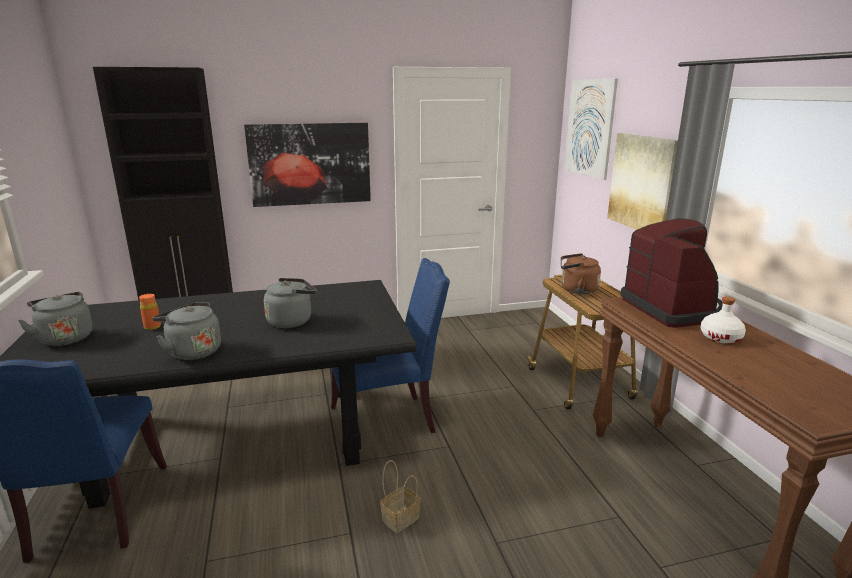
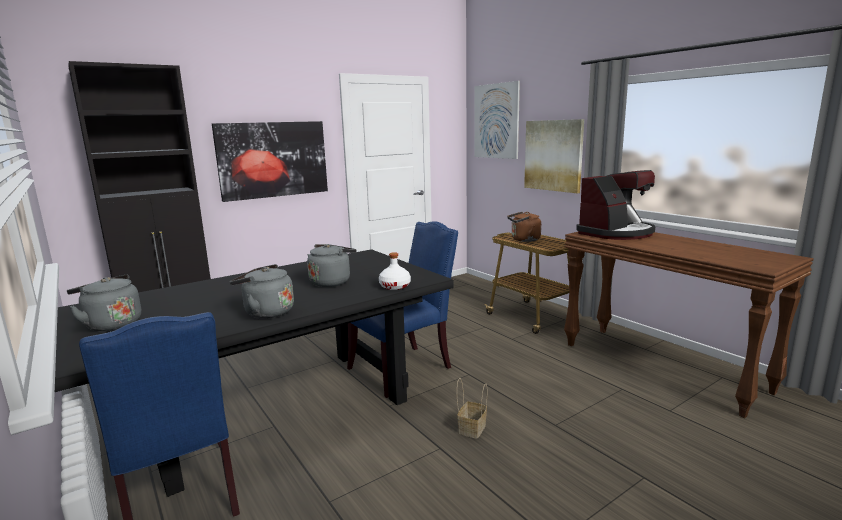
camera: 20 degrees left, 5 degrees down
orange bottle [139,294,161,330] -> none
coffee machine [620,218,723,328] -> coffee machine turned 90 degrees clockwise [576,170,655,240]
white bottle [700,296,746,344] -> white bottle moved to [379,252,411,290]

